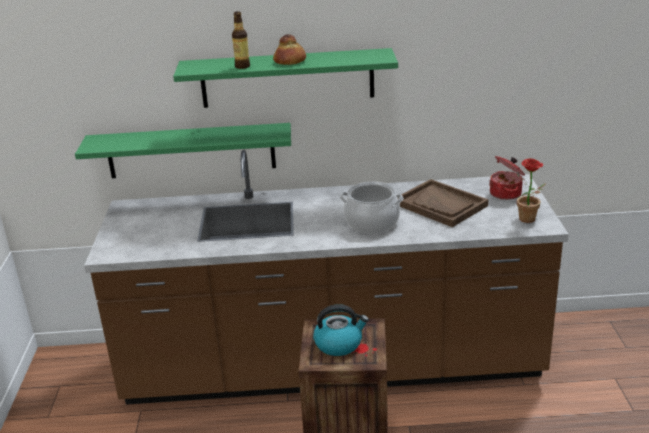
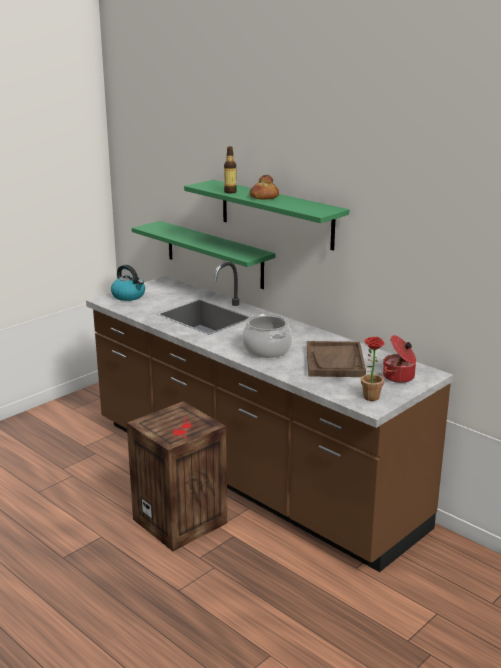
camera: 45 degrees right, 5 degrees down
kettle [313,304,369,356] -> kettle moved to [111,265,145,301]

